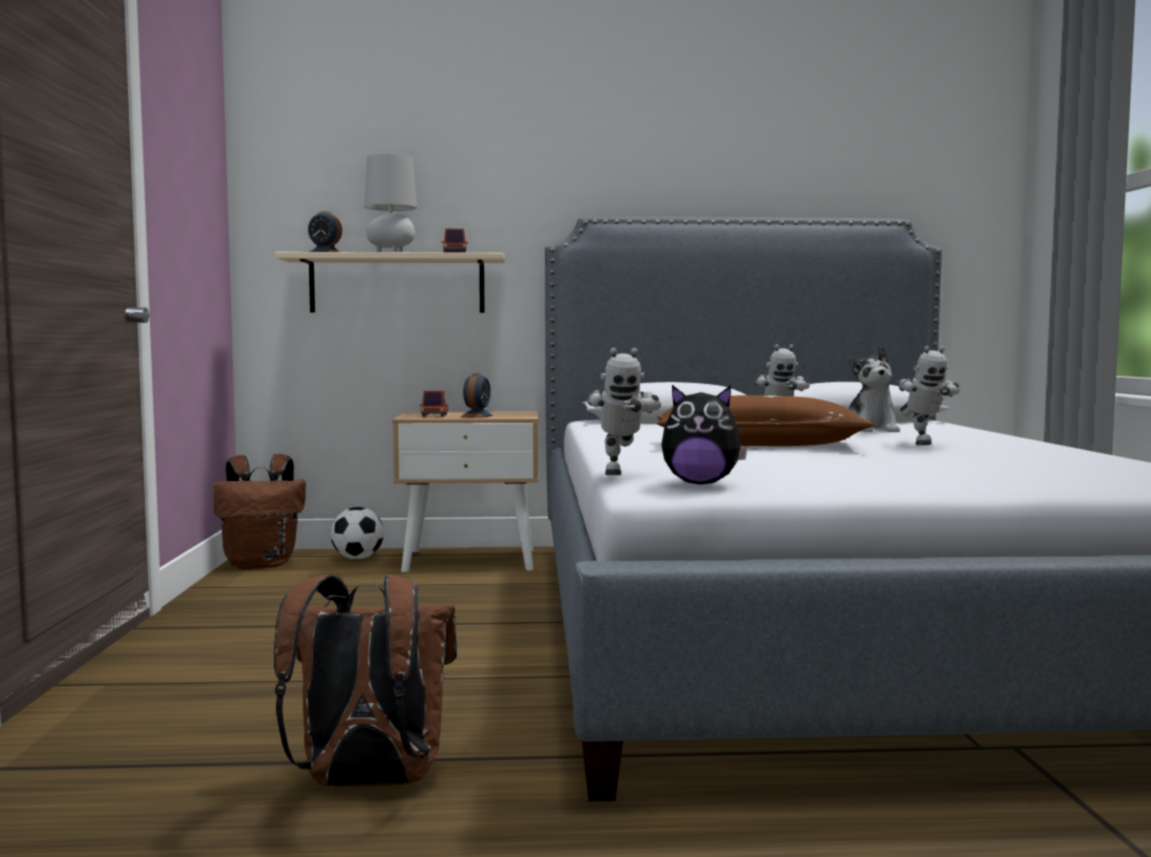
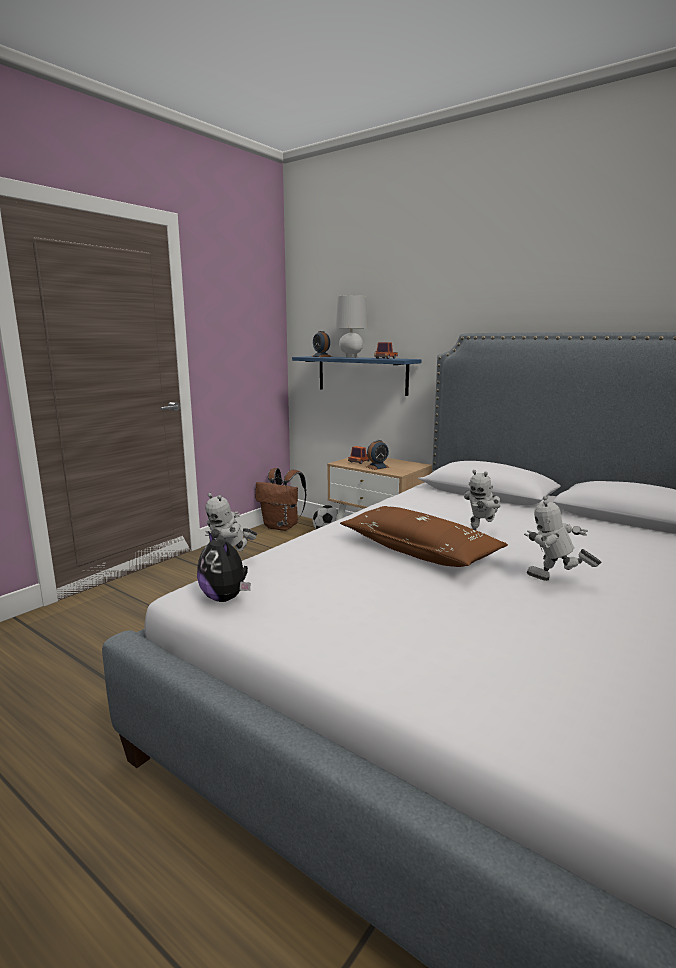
camera: 40 degrees right, 10 degrees up
brown backpack [274,574,457,787] -> none
beige shelf [275,252,505,313] -> blue shelf [292,356,422,396]
plush toy [849,346,900,432] -> none
toy robot [897,346,960,445] -> toy robot turned 75 degrees clockwise [524,496,601,581]

